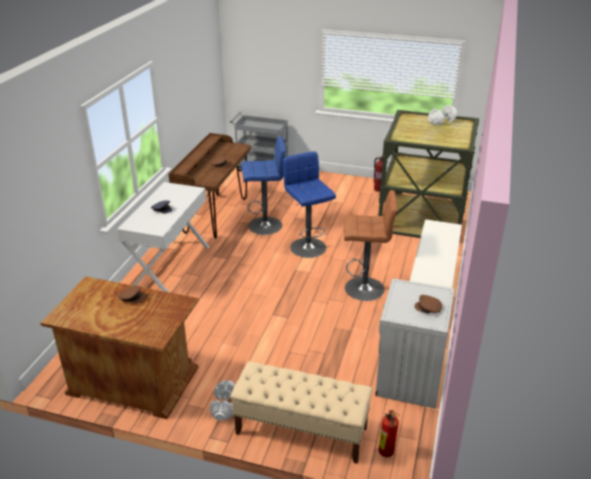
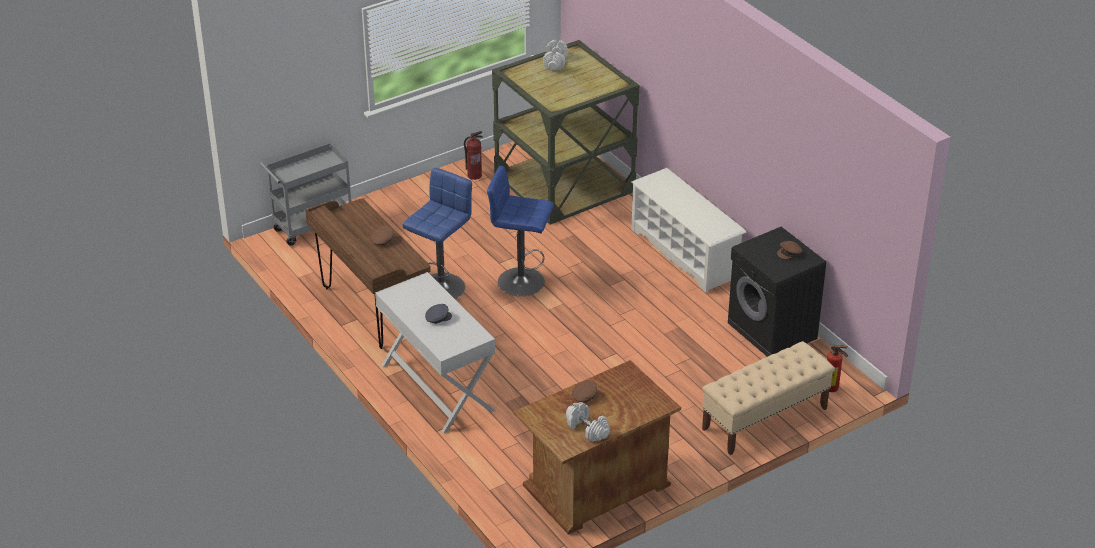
camera: 50 degrees left, 5 degrees up
white dumbbell [210,380,235,421] -> white dumbbell moved to [566,402,610,442]
brown stool [344,190,398,301] -> none
white washing machine [375,279,455,409] -> black washing machine [728,227,826,357]

